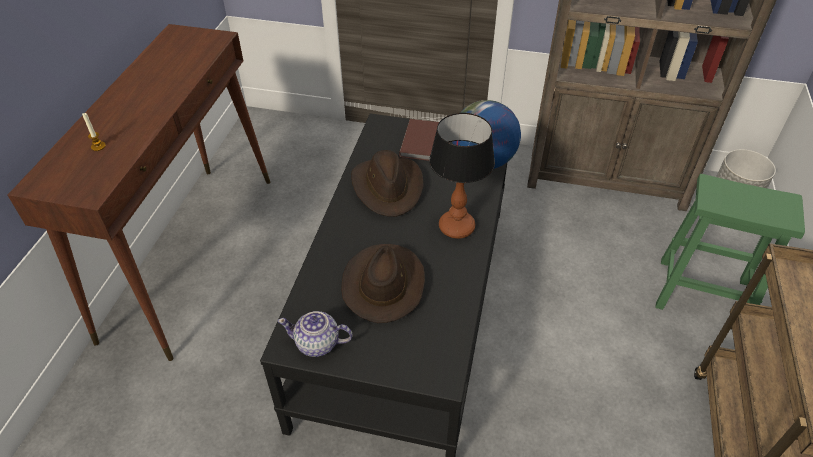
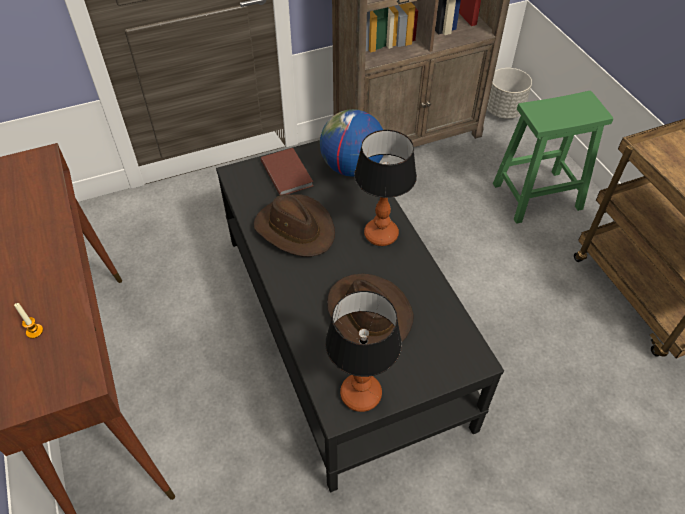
camera: 35 degrees left, 5 degrees up
teapot [278,311,353,357] -> table lamp [325,291,402,412]

